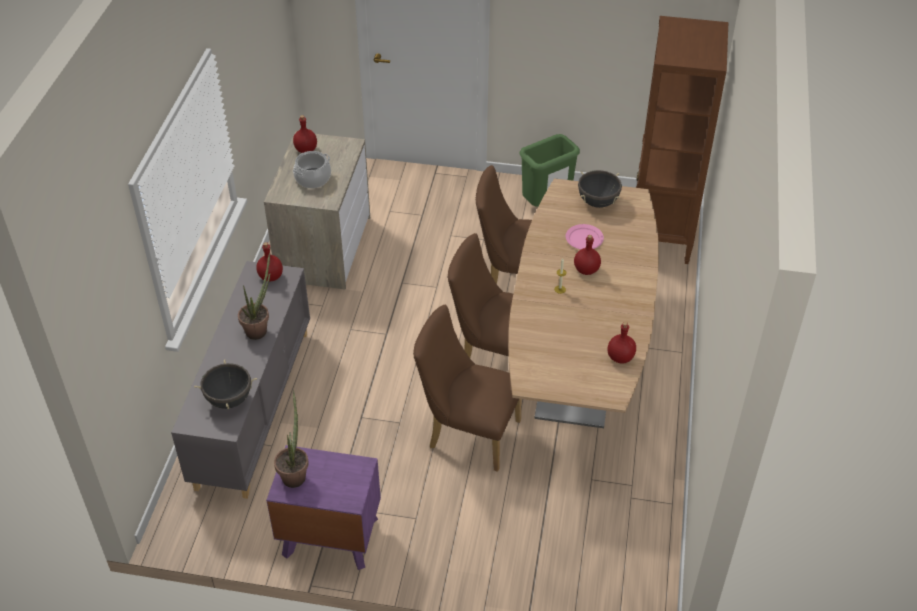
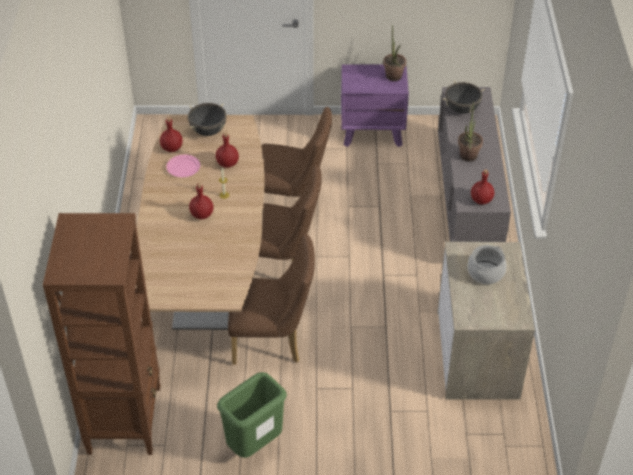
camera: 170 degrees right, 0 degrees up
red bottle [293,115,317,153] -> red bottle moved to [216,132,239,168]
pink plate [566,224,604,249] -> pink plate moved to [166,155,200,177]
black cooking pot [578,170,622,208] -> black cooking pot moved to [188,103,227,136]

